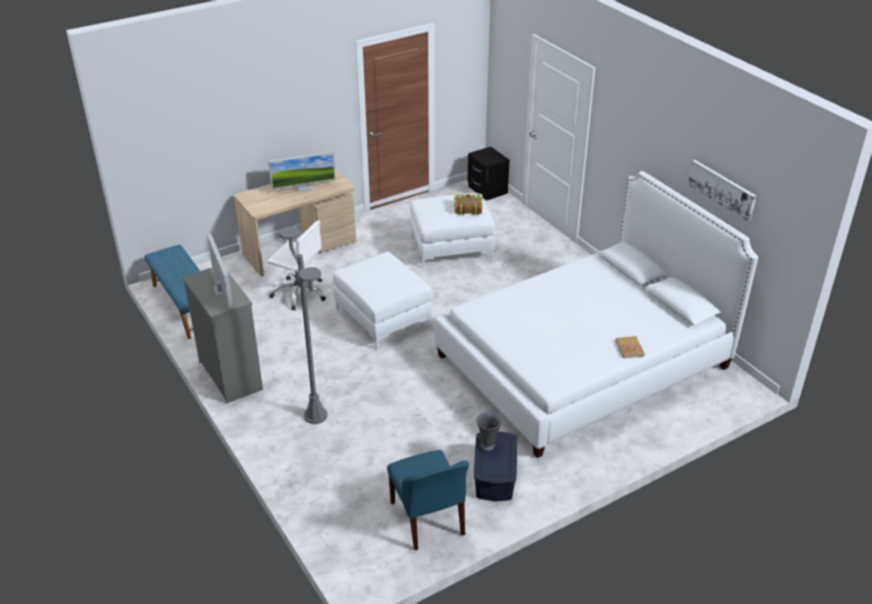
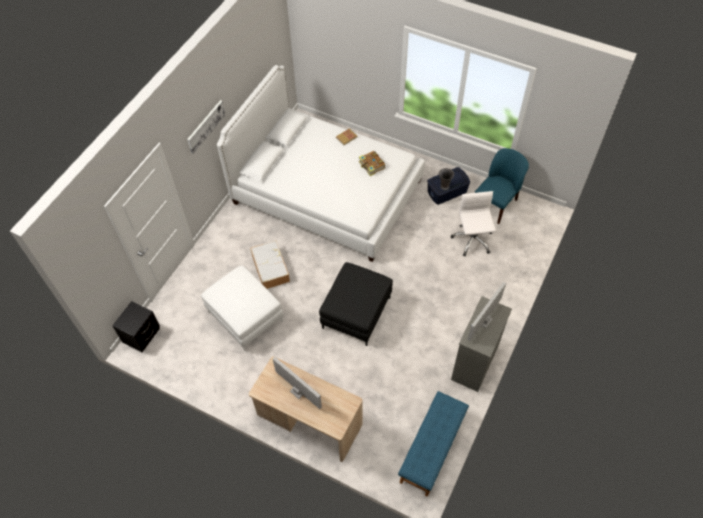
camera: 120 degrees left, 20 degrees up
white office chair [267,220,326,311] -> white office chair moved to [451,191,496,256]
grey floor lamp [279,226,327,424] -> none
white ottoman [333,251,432,349] -> black ottoman [319,262,393,346]
book [454,194,482,214] -> book moved to [359,151,385,176]
picture [688,160,756,222] -> picture moved to [187,100,226,154]
none -> storage box [250,240,290,289]

